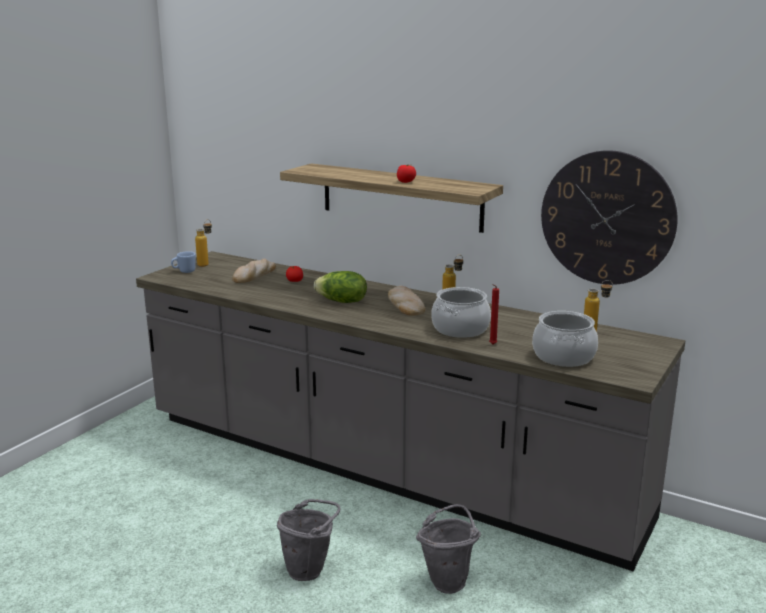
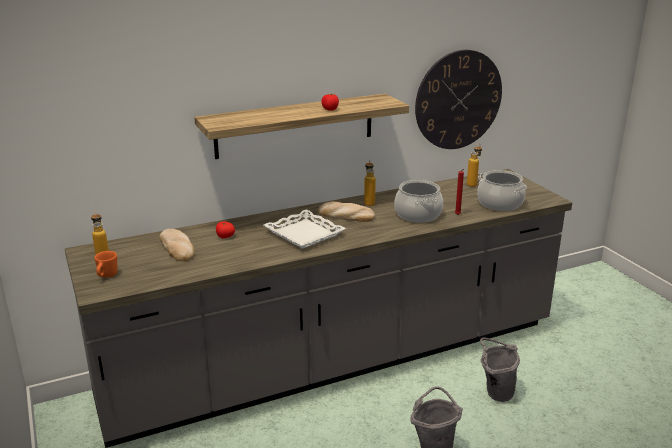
camera: 55 degrees left, 5 degrees up
blue mug [171,251,196,273] -> orange mug [94,251,118,278]
lettuce [314,271,367,303] -> white tray [264,209,346,249]

